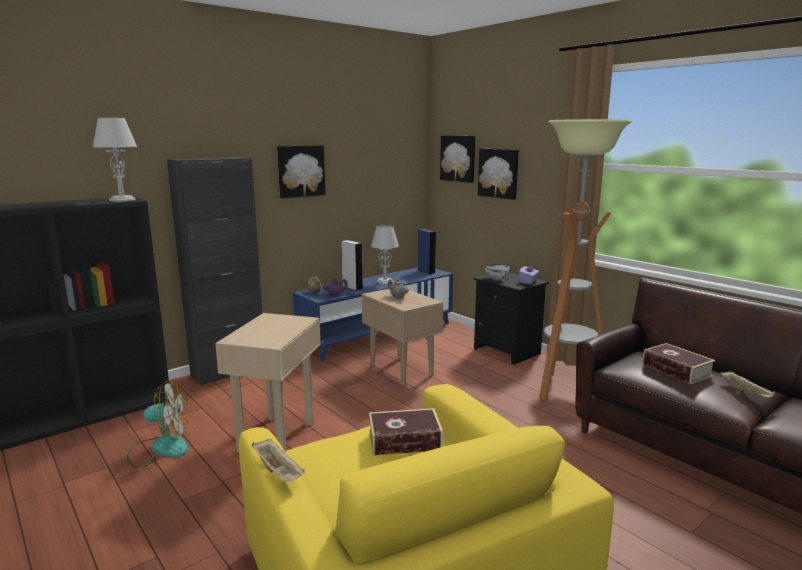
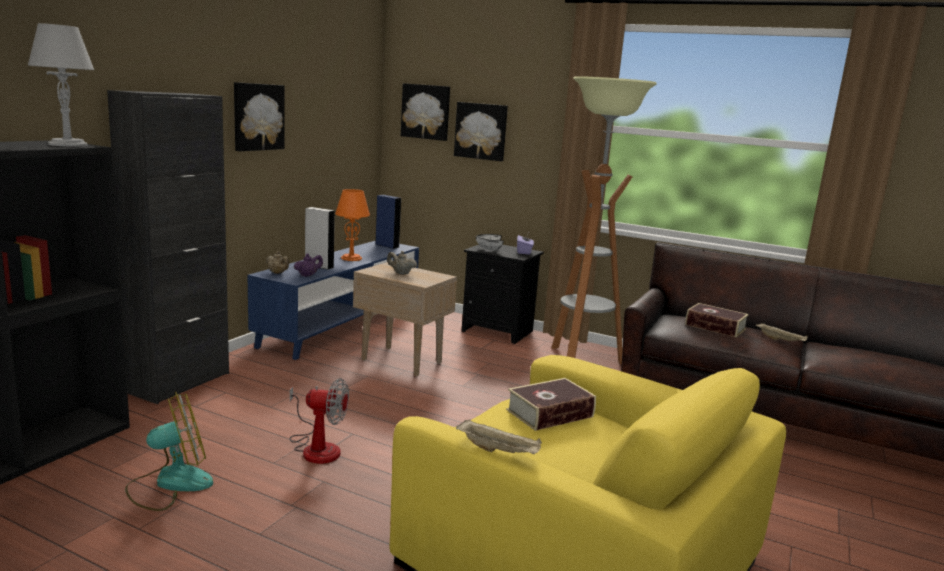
camera: 25 degrees left, 0 degrees up
beige side table [215,313,321,452] -> fan [290,378,349,464]
grey table lamp [371,225,399,284] -> orange table lamp [335,189,370,261]

